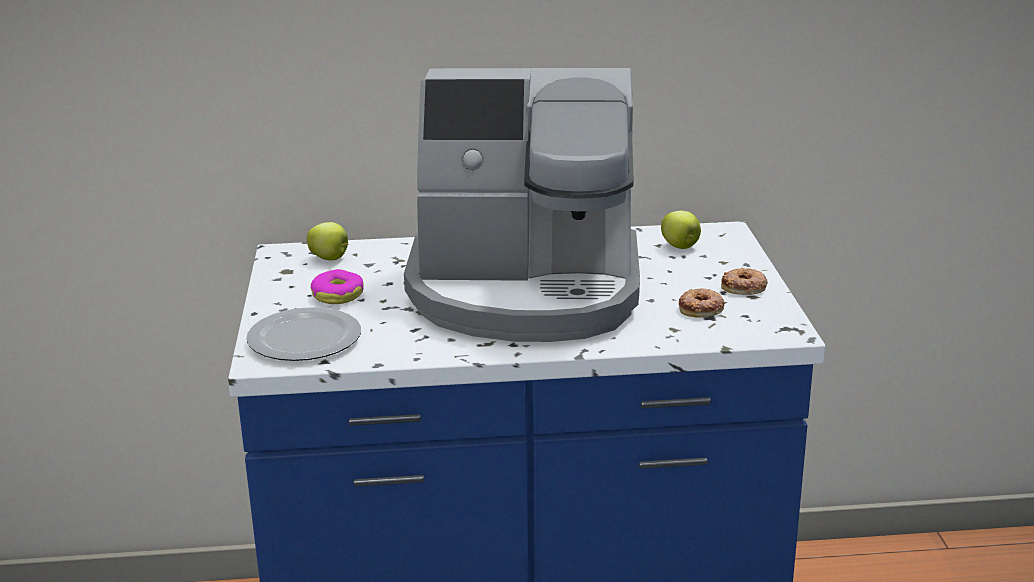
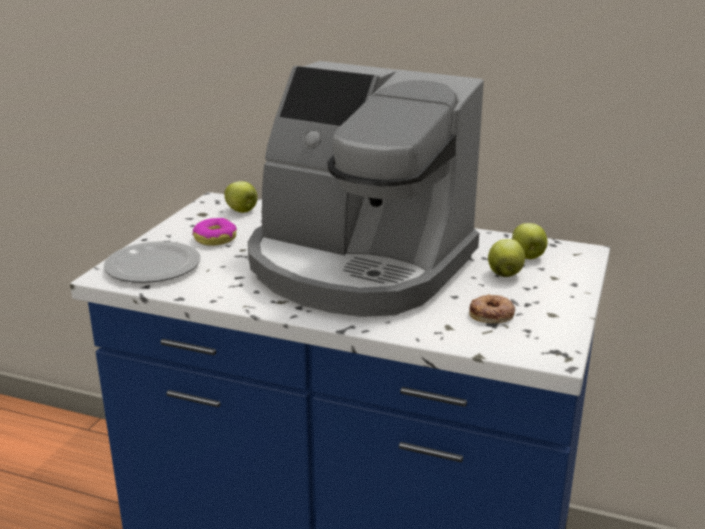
camera: 25 degrees right, 0 degrees up
donut [721,267,768,295] -> none
none -> apple [488,239,525,277]

